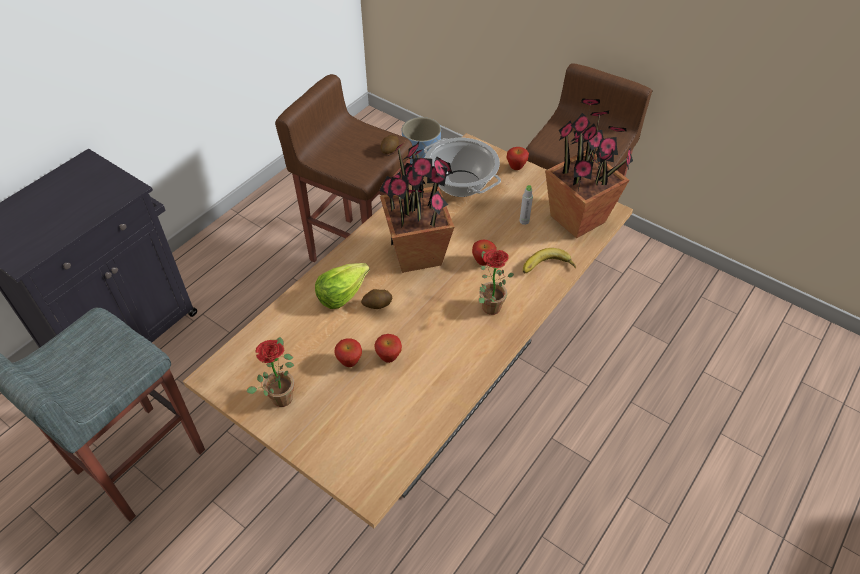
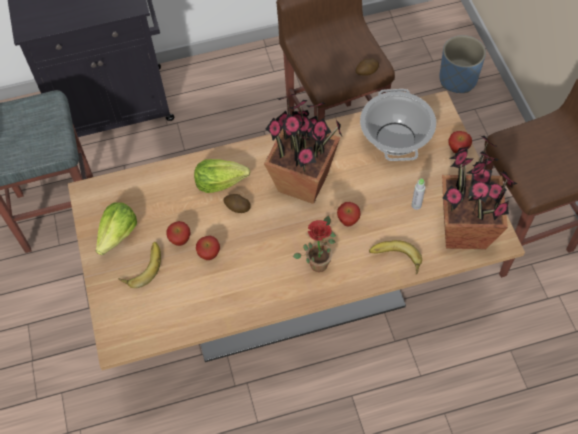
camera: 40 degrees right, 10 degrees up
potted plant [246,337,294,407] -> lettuce [96,202,137,255]
none -> banana [118,242,161,288]

